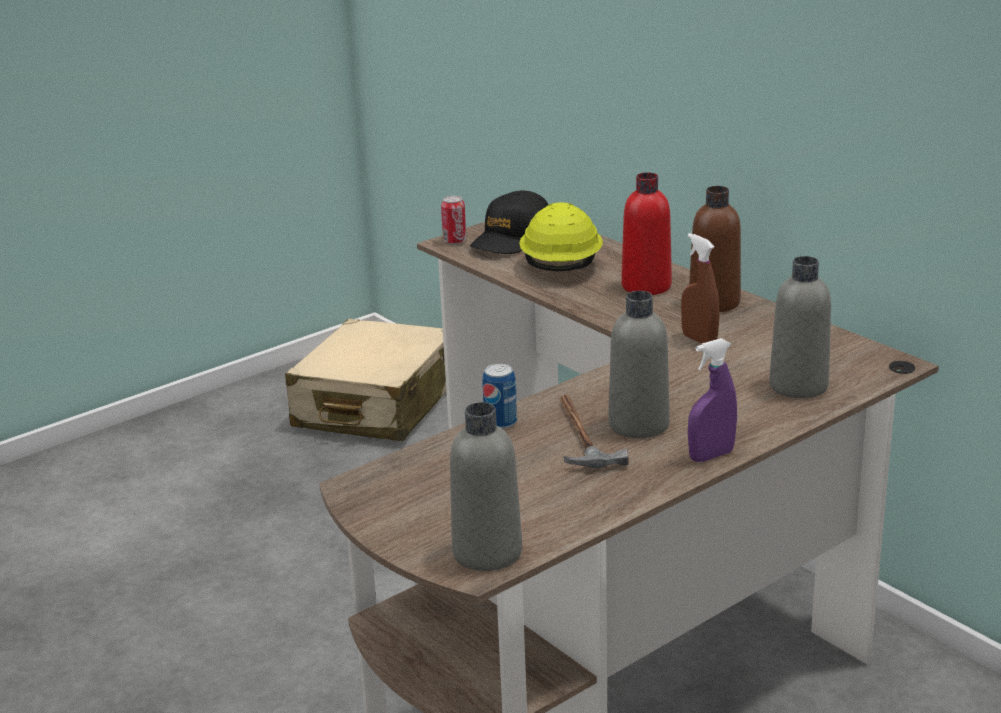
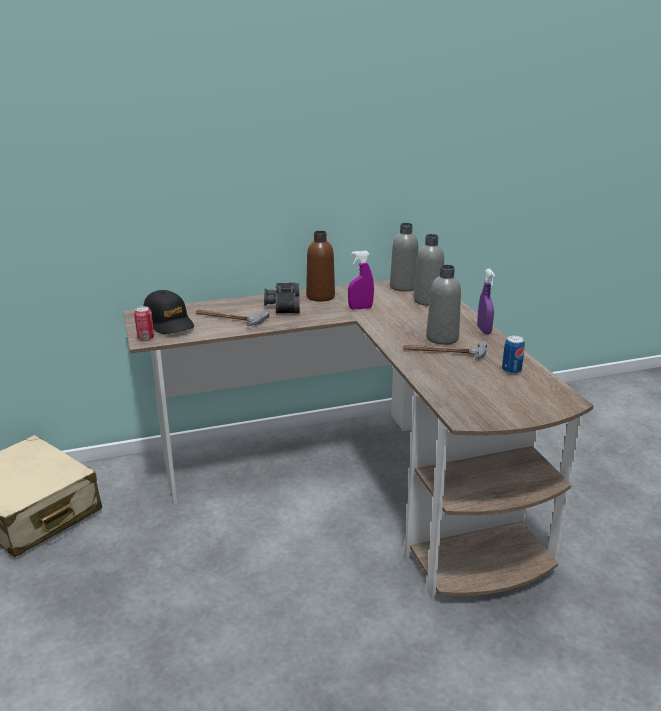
camera: 70 degrees left, 0 degrees up
grey bottle [450,402,522,571] -> grey bottle moved to [390,223,418,292]
can [482,363,517,429] -> can moved to [502,336,525,374]
yellow hard hat [519,202,603,271] -> hammer [196,310,269,326]
red bottle [621,172,672,295] -> black binoculars [264,282,300,314]
brown spray bottle [681,233,719,344] -> purple spray bottle [348,251,374,310]

